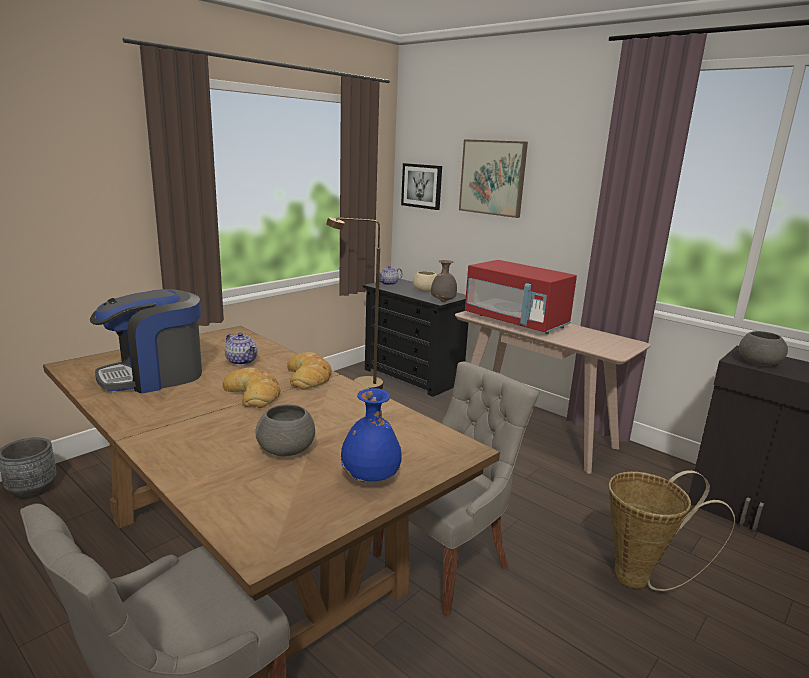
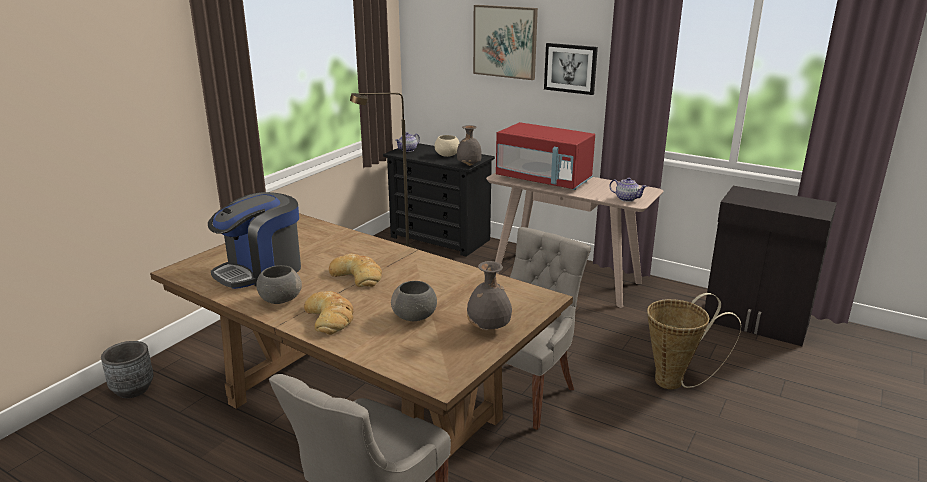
camera: 10 degrees left, 5 degrees up
teapot [225,332,258,365] -> teapot moved to [609,177,647,202]
bread [287,352,332,390] -> bread moved to [304,291,354,335]
blue vase [340,388,402,482] -> grey vase [467,261,512,331]
picture [401,163,442,210] -> picture moved to [544,43,598,95]
grey bowl [739,331,788,366] -> grey bowl moved to [256,265,302,304]

